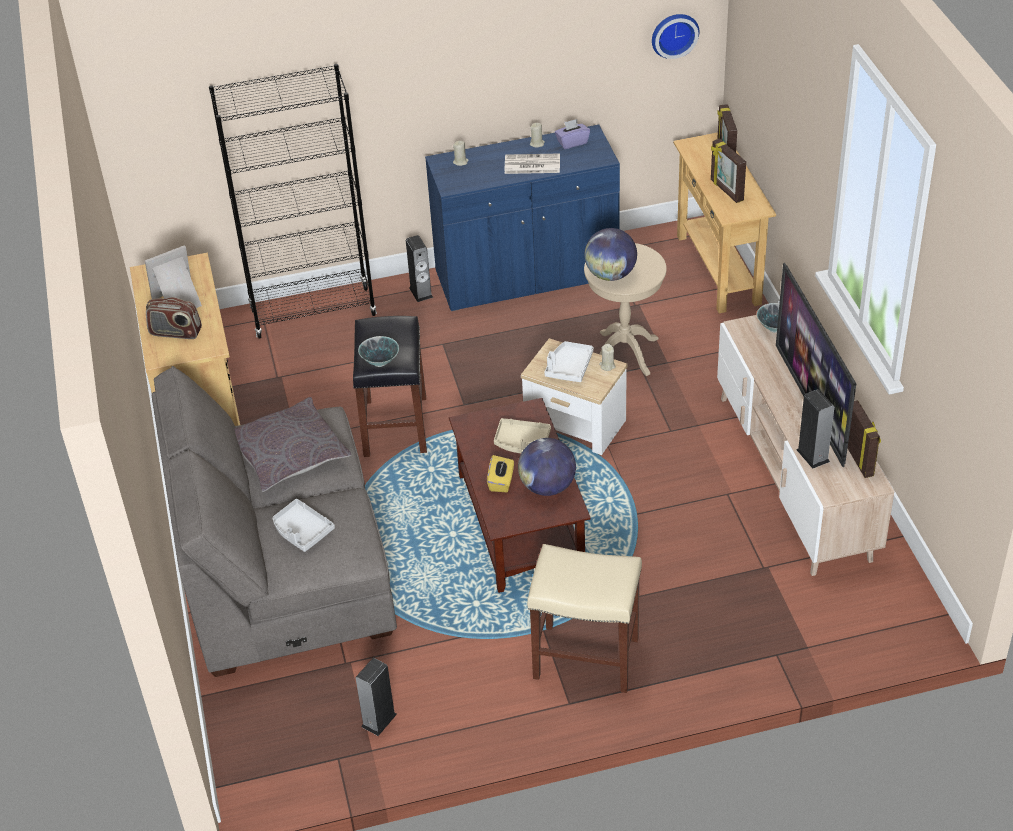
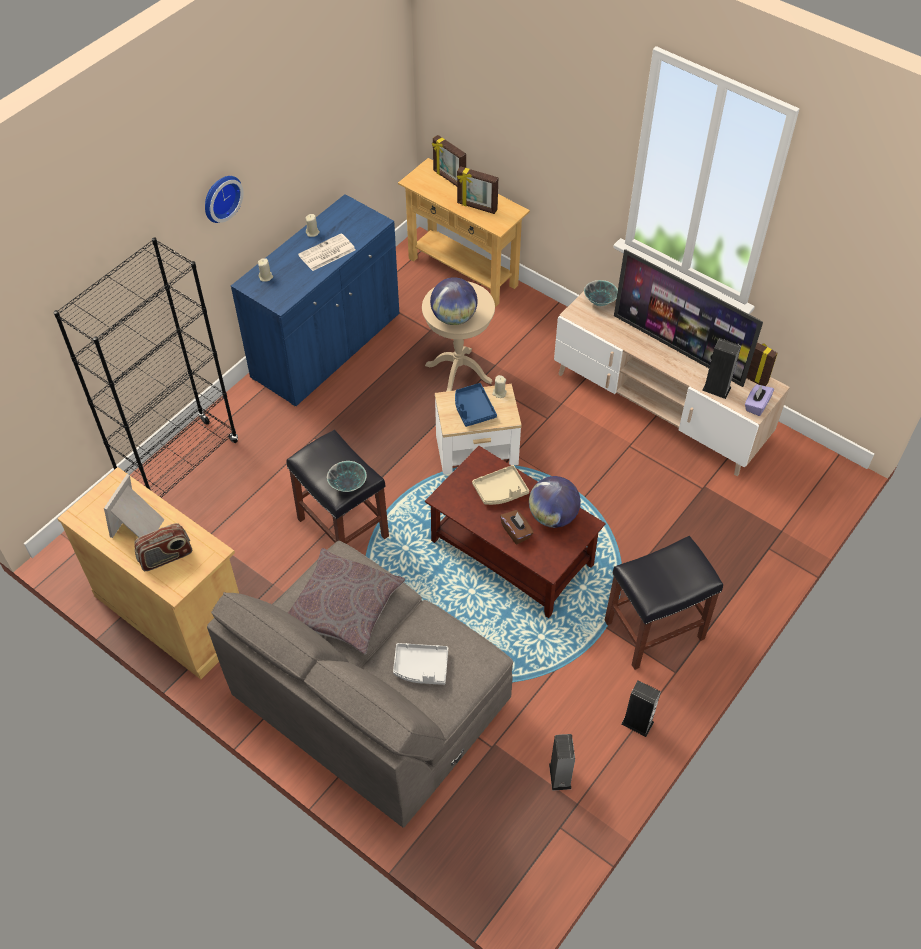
camera: 40 degrees left, 10 degrees up
speaker [406,235,433,302] -> speaker moved to [621,680,661,737]
yellow tissue box [487,455,514,492] -> brown tissue box [500,510,534,544]
beige stool [527,544,642,693] -> black stool [605,536,723,670]
white tray [544,341,594,382] -> blue tray [455,383,497,427]
purple tissue box [555,119,590,149] -> purple tissue box moved to [745,384,774,416]
wall clock [652,14,699,59] -> wall clock moved to [205,176,244,223]

